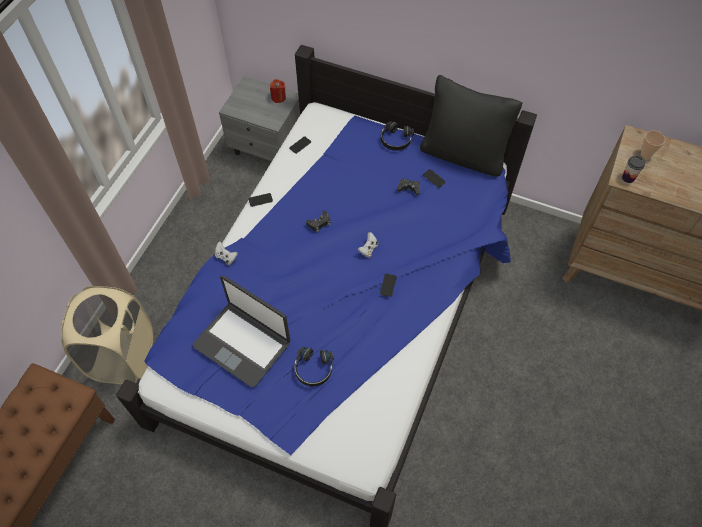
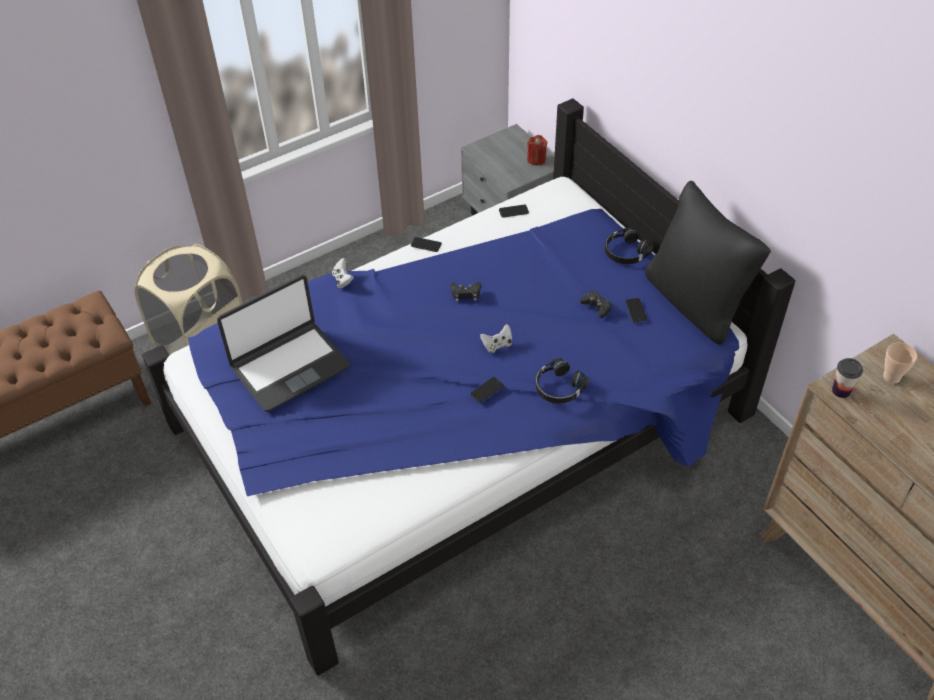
camera: 35 degrees right, 10 degrees down
laptop [193,275,290,387] -> laptop turned 105 degrees counterclockwise [217,275,350,412]
black headphones [294,347,334,387] -> black headphones moved to [535,358,589,404]

